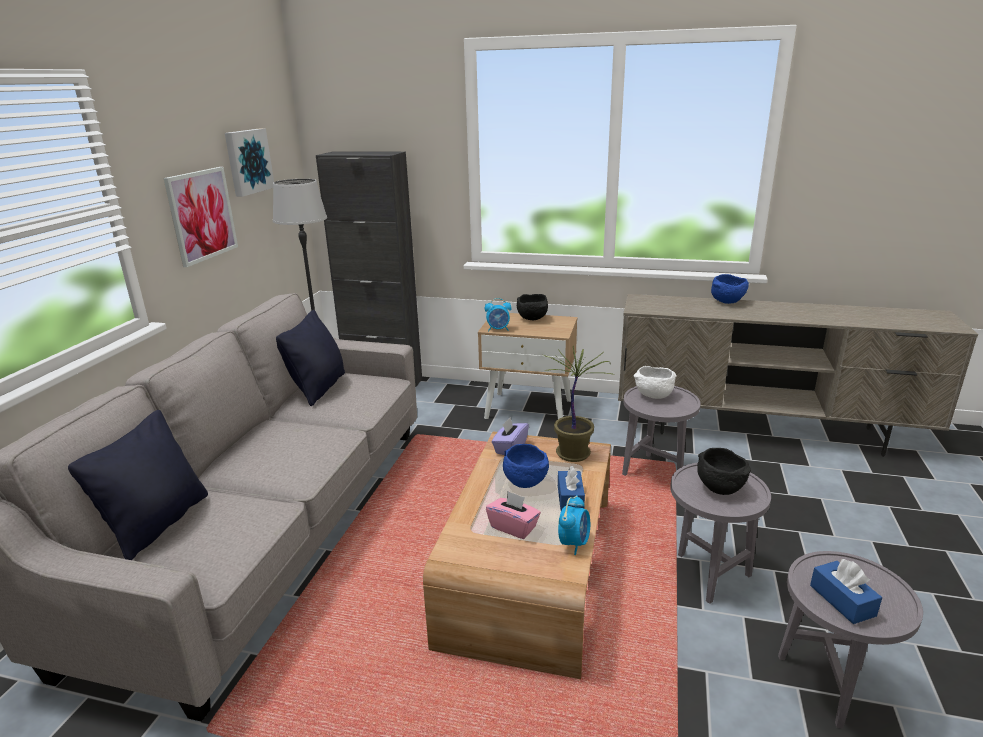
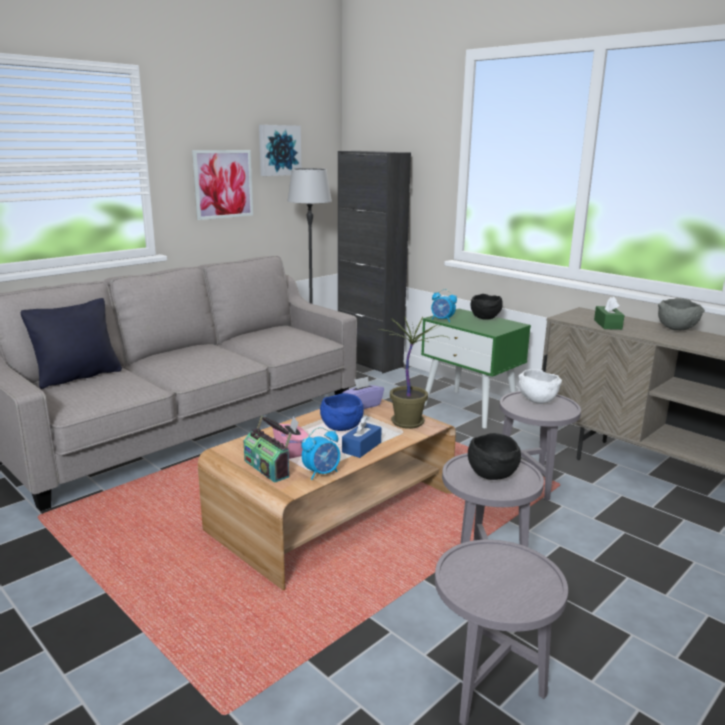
camera: 30 degrees right, 5 degrees down
black pillow [276,310,345,406] -> none
beige nightstand [478,313,577,419] -> green nightstand [421,309,531,428]
blue bowl [711,274,749,304] -> grey bowl [658,298,705,330]
blue tissue box [810,558,882,624] -> none
none -> radio [244,415,292,483]
none -> green tissue box [594,296,624,330]

